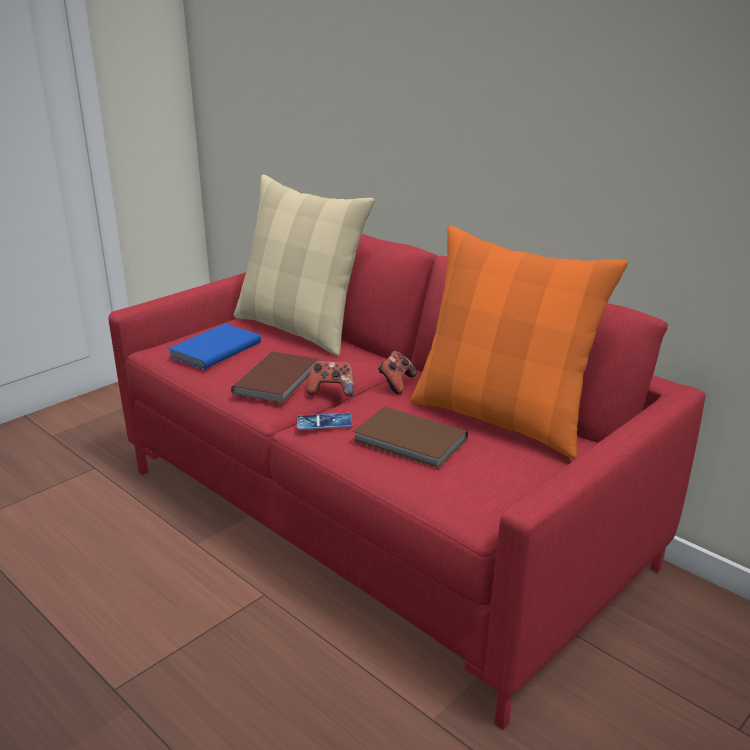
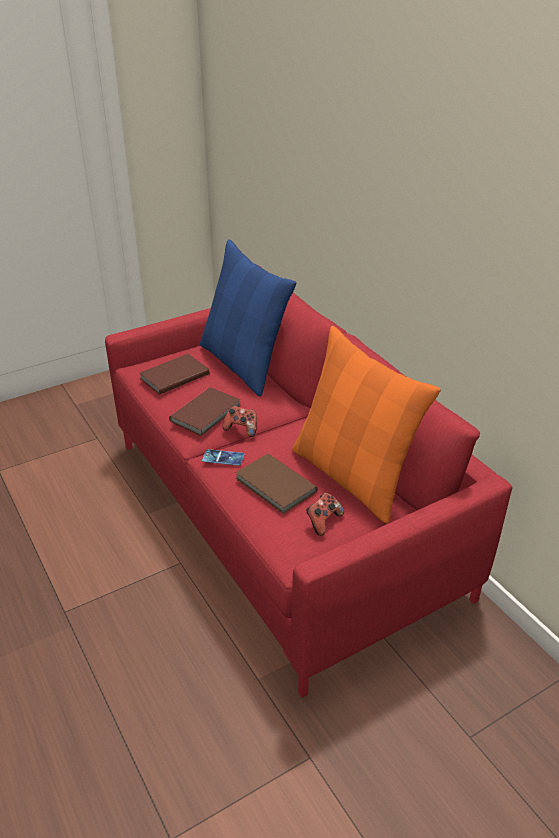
camera: 15 degrees right, 10 degrees up
blue book [168,324,261,370] -> brown book [139,354,209,395]
beige pillow [234,175,374,356] -> blue pillow [200,239,296,396]
game controller [378,351,417,394] -> game controller moved to [306,493,344,536]

